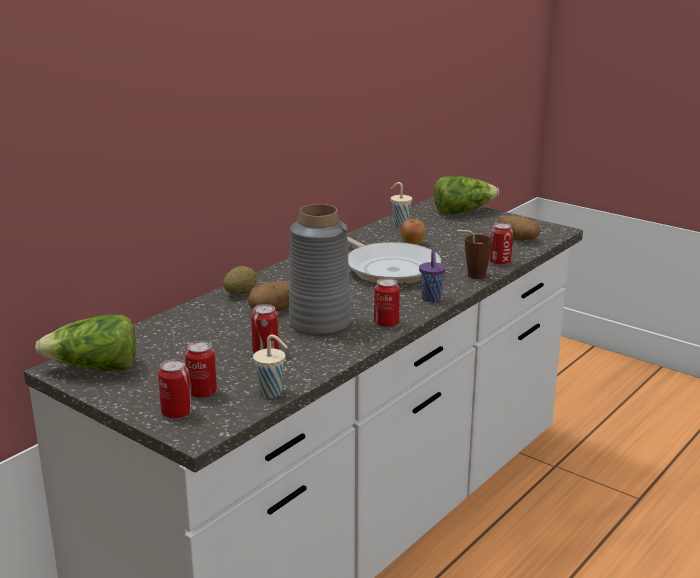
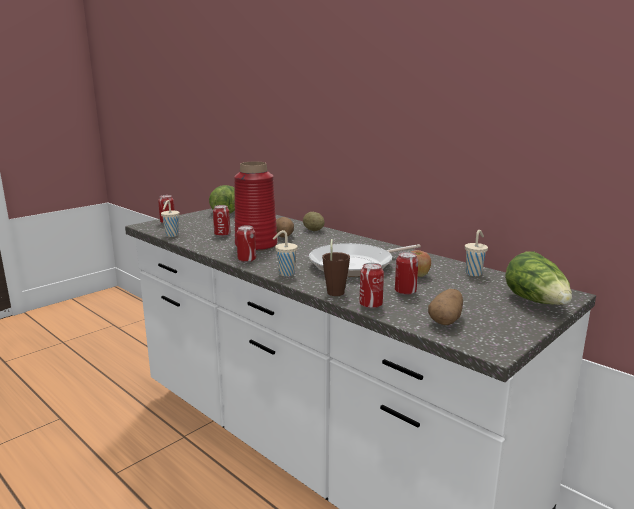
camera: 95 degrees right, 5 degrees down
can [185,341,217,399] -> can moved to [395,252,418,295]
grey vase [289,204,351,336] -> red vase [234,162,278,251]
purple cup [419,250,446,302] -> beige cup [273,230,297,276]

